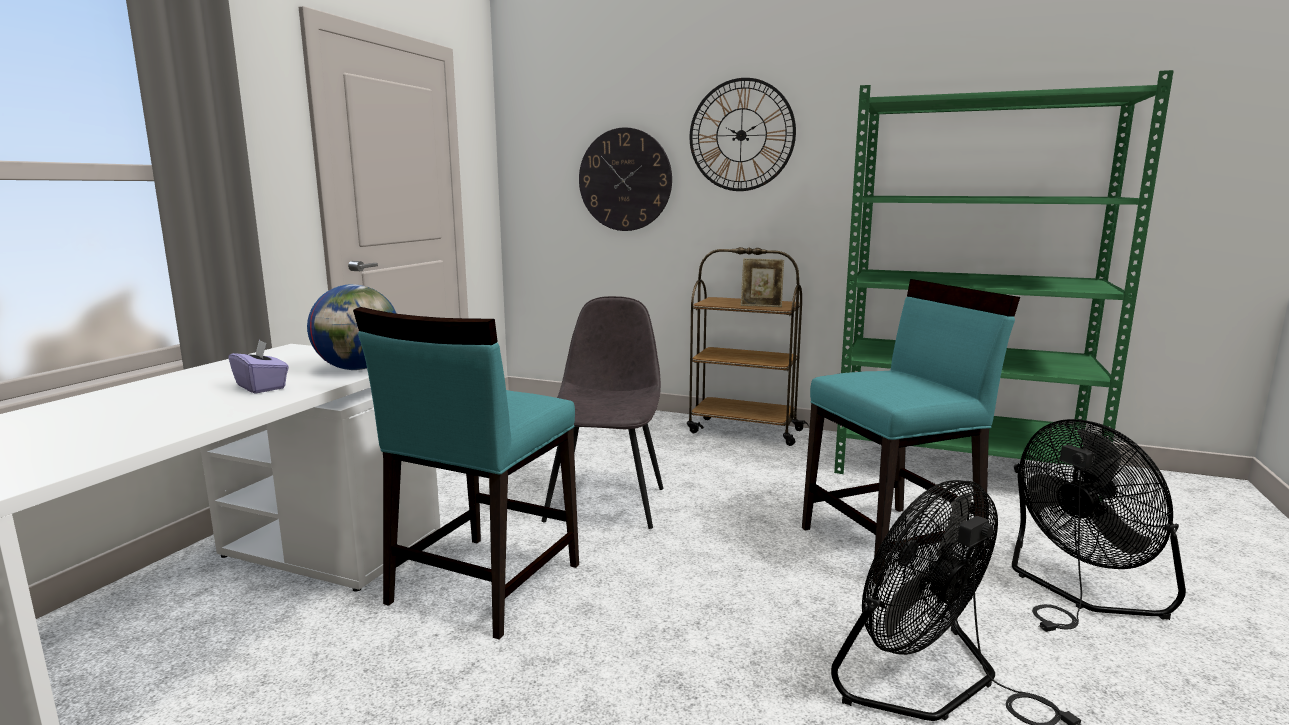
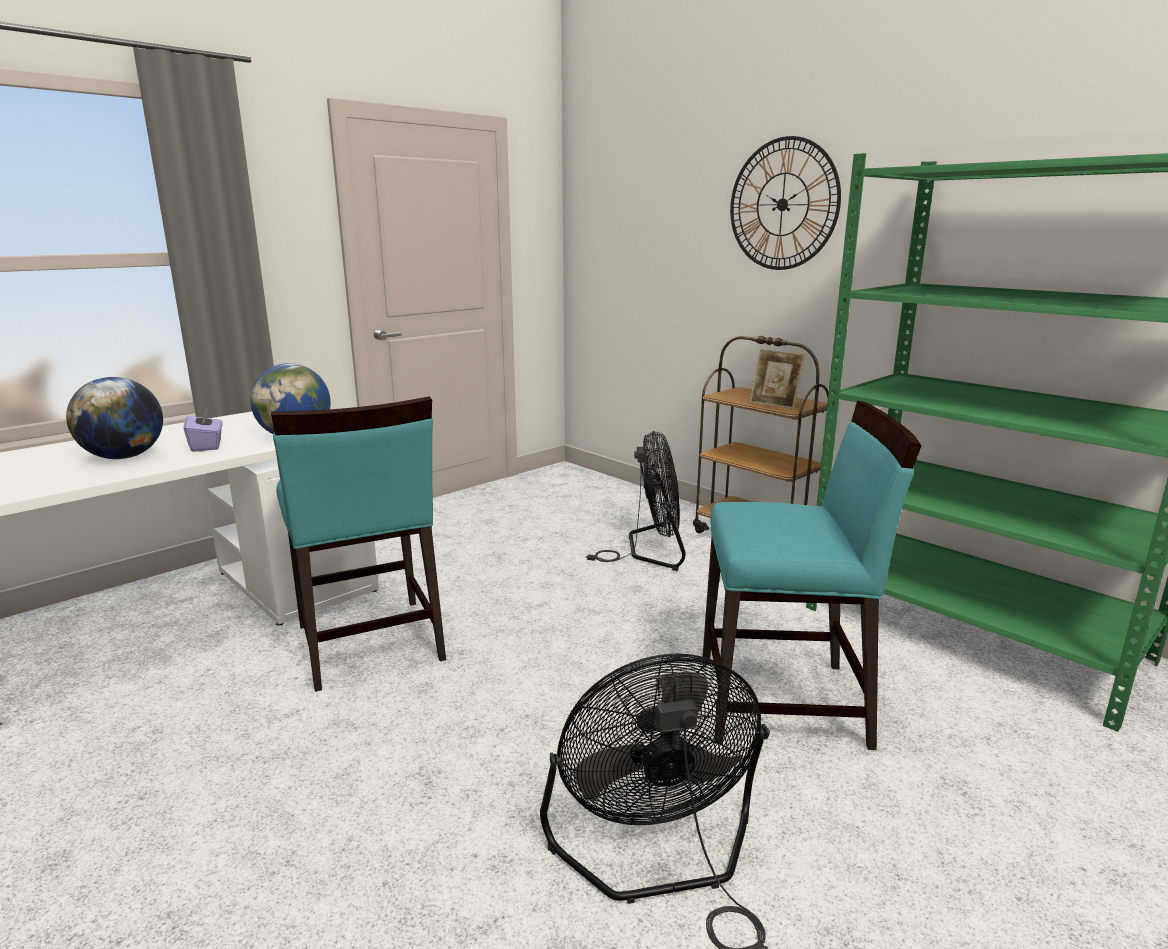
camera: 25 degrees right, 5 degrees up
turquoise chair [353,307,579,639] -> turquoise chair turned 75 degrees counterclockwise [271,396,446,692]
grey chair [542,296,663,529] -> none
wall clock [579,127,672,231] -> none
black fan [1012,419,1186,632] -> black fan moved to [585,431,686,571]
none -> globe [66,377,163,459]

